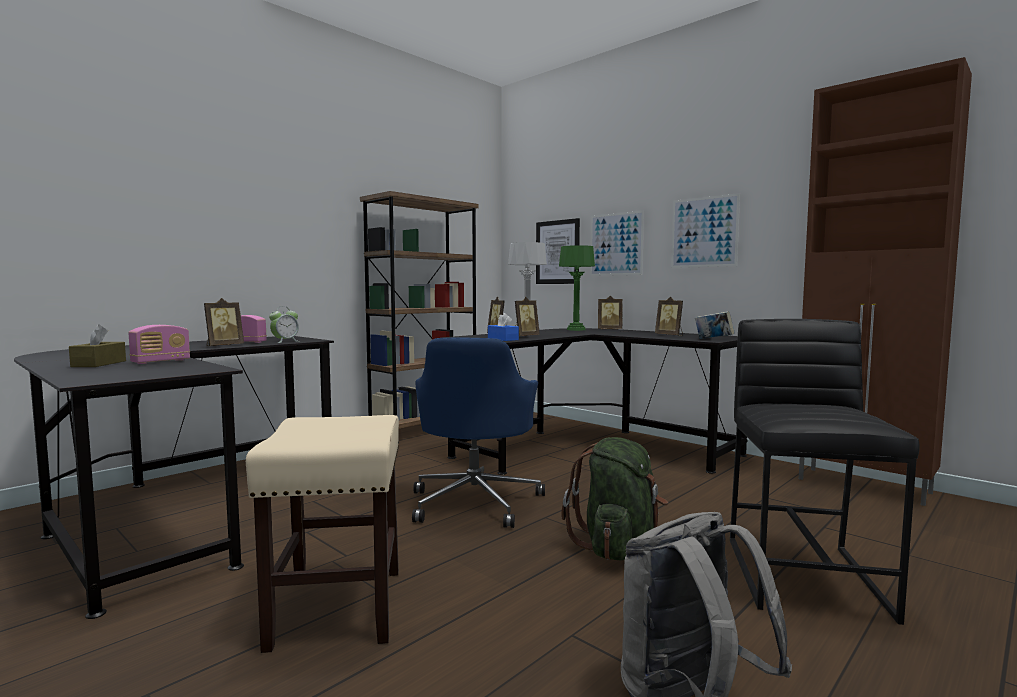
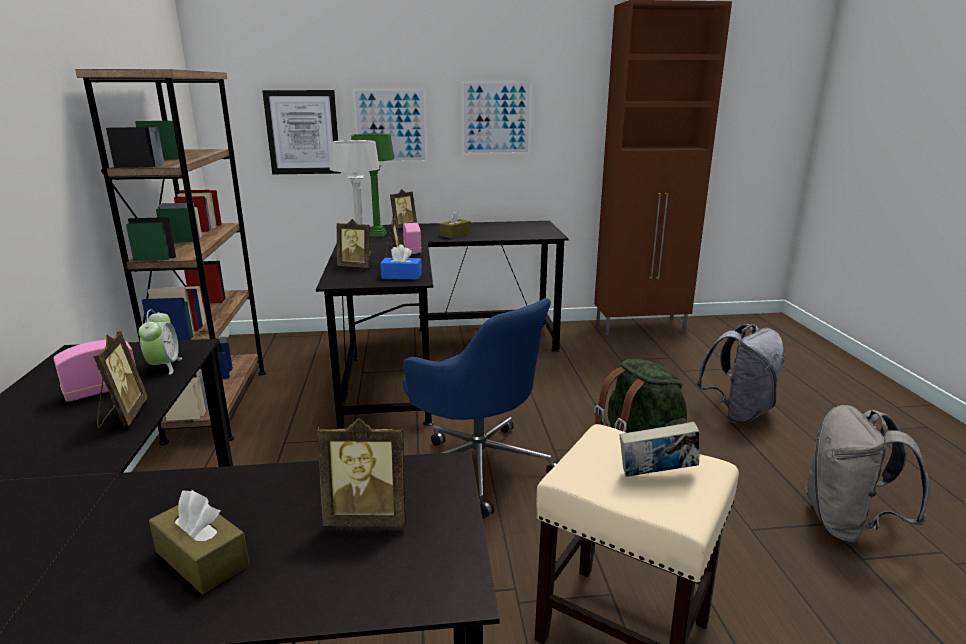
camera: 50 degrees left, 15 degrees up
radio [128,325,190,364] -> radio moved to [403,223,422,254]
picture frame [655,297,683,336] -> picture frame moved to [317,418,406,527]
book [695,311,734,339] -> book moved to [619,422,700,477]
black stool [730,319,919,625] -> grey backpack [696,324,785,423]
none -> brown tissue box [440,210,471,238]

